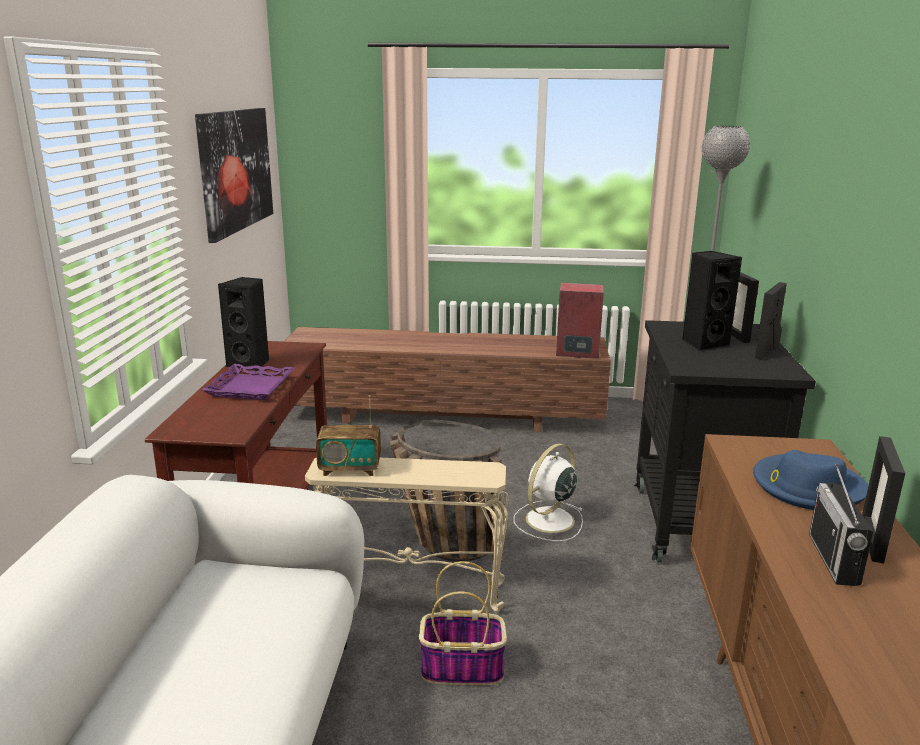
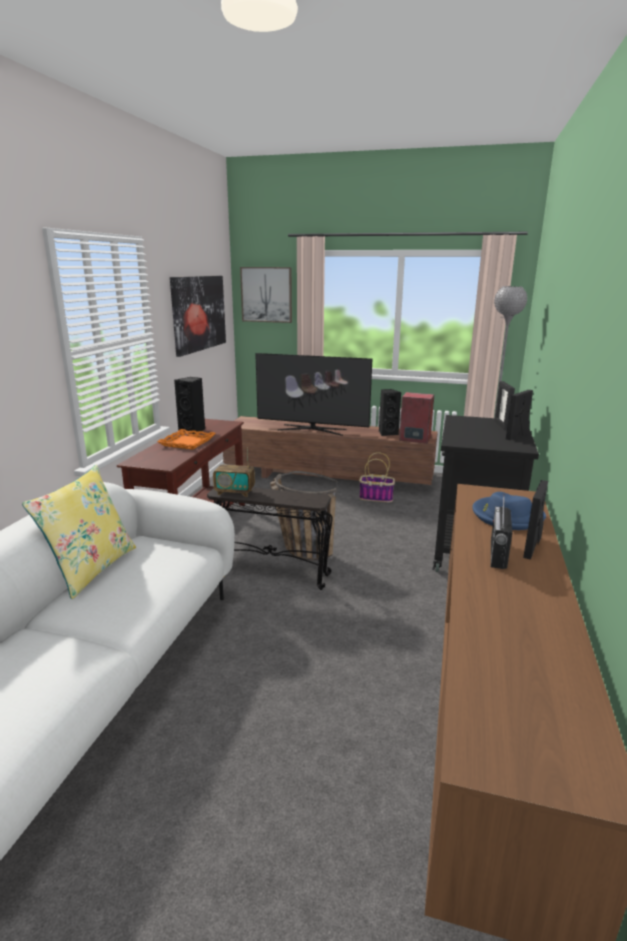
camera: 10 degrees right, 0 degrees up
purple tray [202,364,294,400] -> orange tray [157,429,216,450]
beige side table [305,458,509,613] -> black side table [207,487,333,590]
basket [419,561,507,685] -> basket moved to [359,452,395,502]
white fan [514,443,583,541] -> none
black speaker [682,251,742,351] -> black speaker moved to [379,389,401,436]
none -> yellow pillow [22,465,136,599]
none -> picture [240,267,292,323]
none -> television [255,353,372,436]

